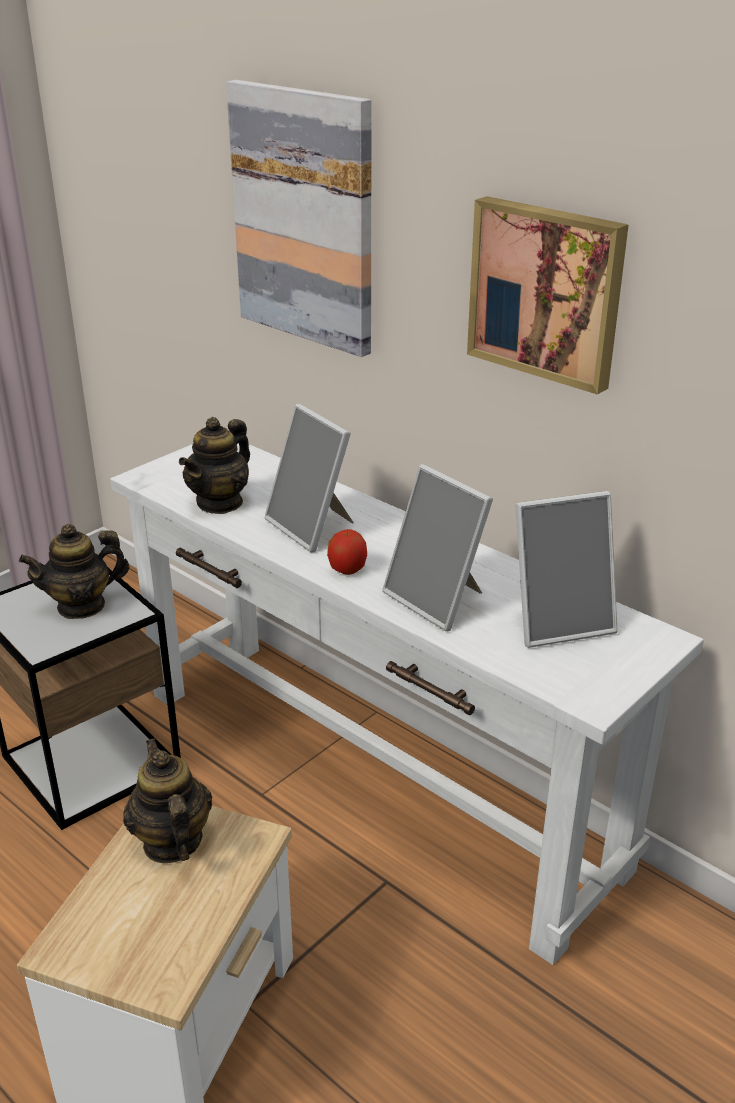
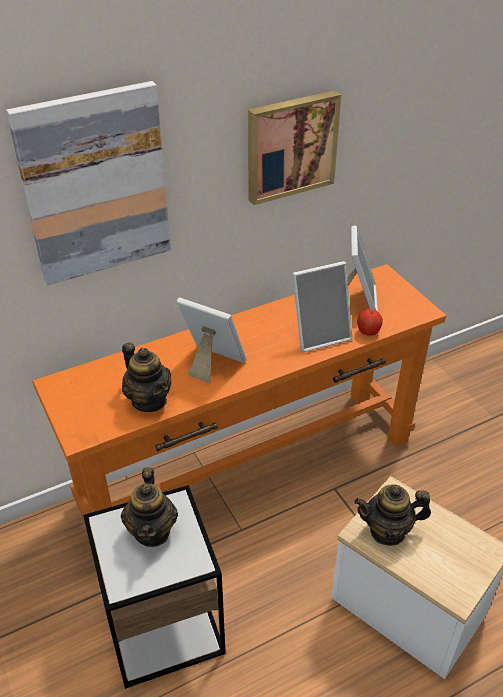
camera: 70 degrees left, 10 degrees up
white console table [110,443,704,965] -> orange console table [33,264,446,547]
picture frame [265,404,354,552] -> picture frame turned 135 degrees counterclockwise [176,298,246,383]
apple [327,529,367,575] -> apple moved to [357,309,383,336]

